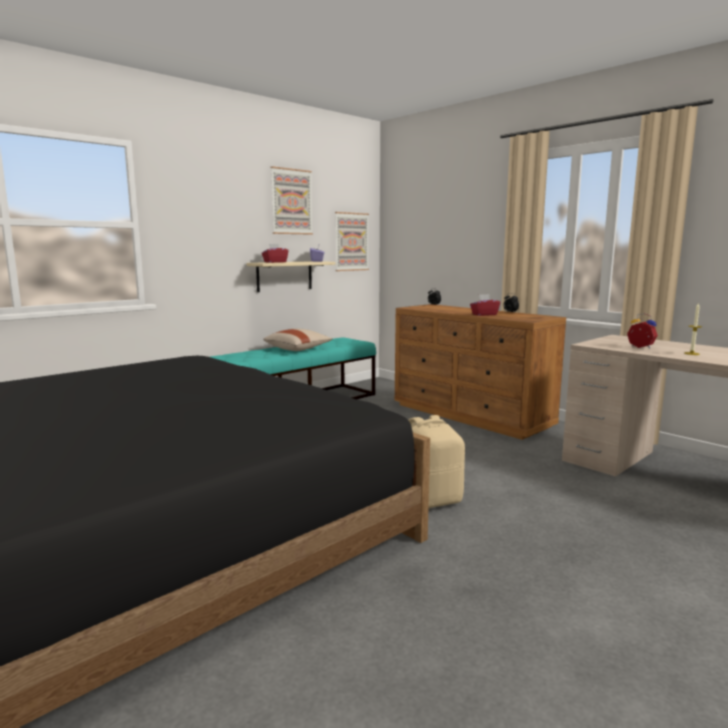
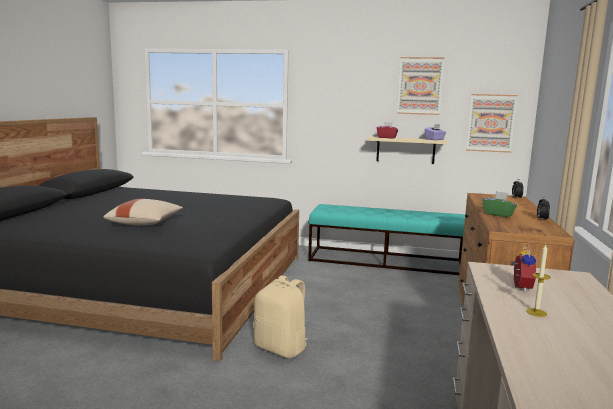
camera: 55 degrees right, 0 degrees up
beige pillow [263,329,332,351] -> beige pillow moved to [103,199,183,226]
red tissue box [470,294,500,316] -> green tissue box [482,191,517,217]

